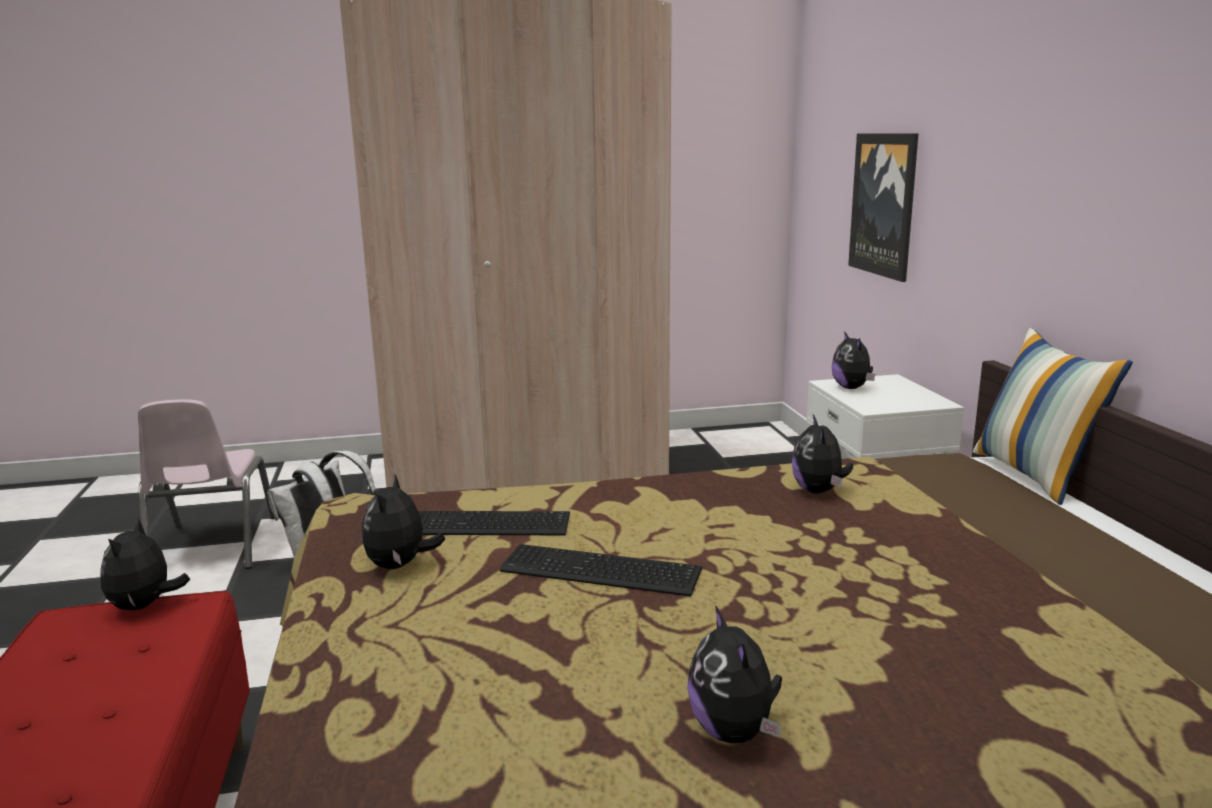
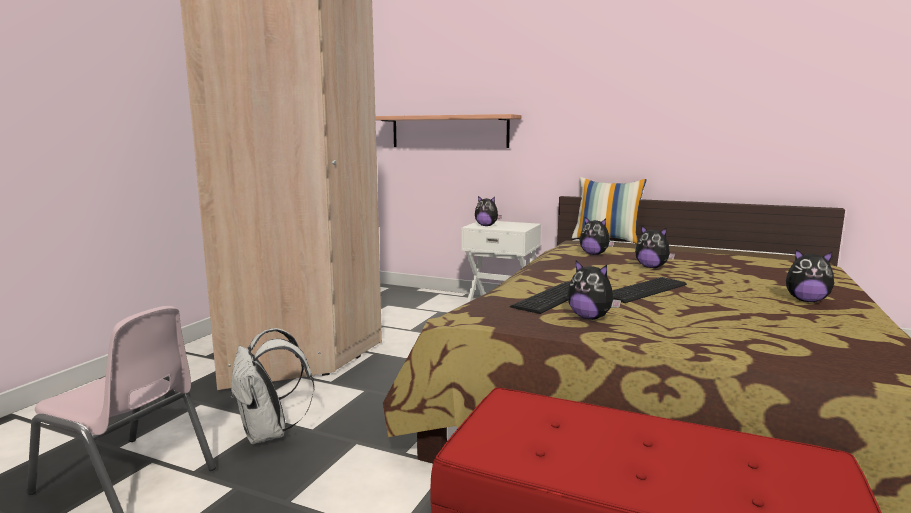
camera: 55 degrees left, 5 degrees down
plush toy [100,518,190,611] -> plush toy moved to [635,226,675,268]
picture [848,133,919,282] -> shelf [375,114,521,148]

